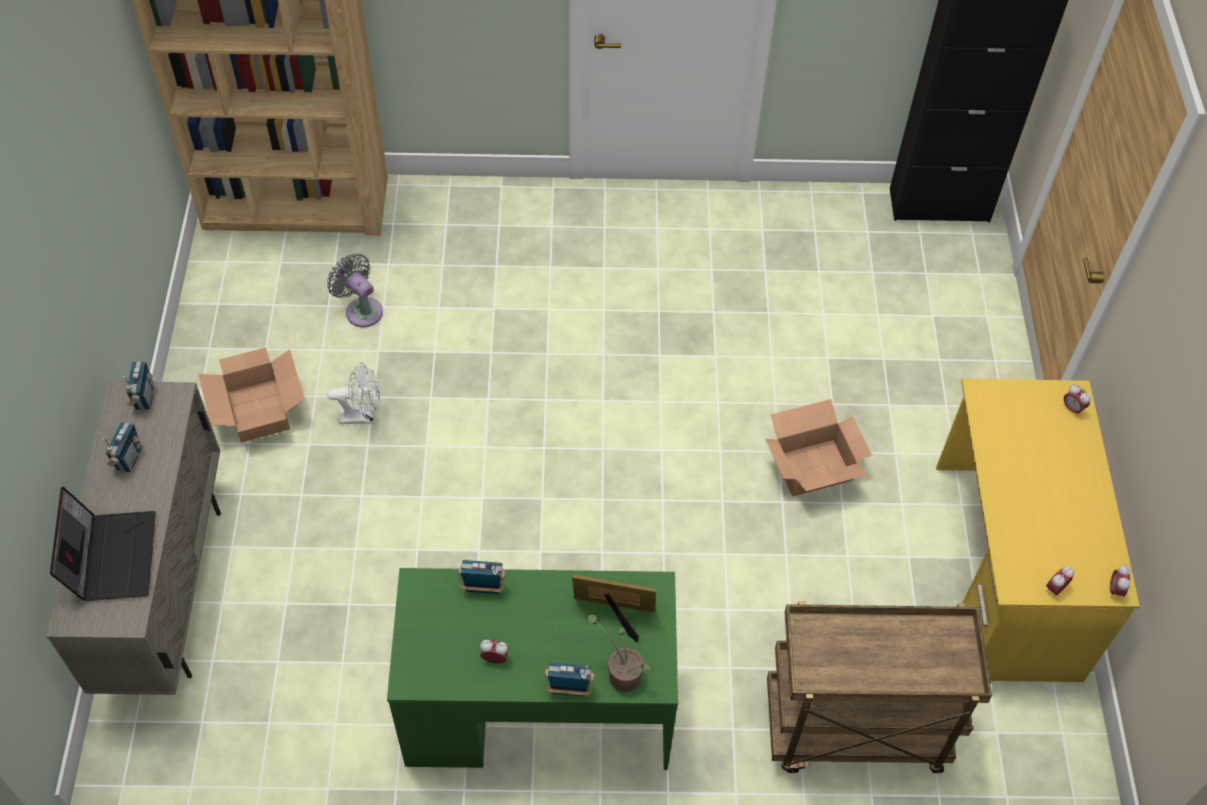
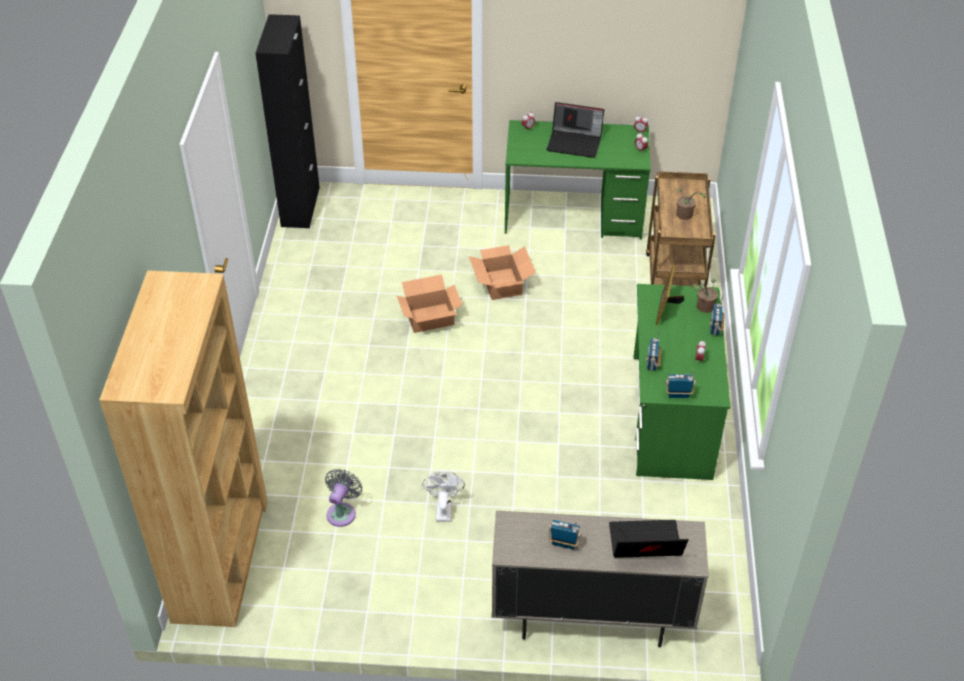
camera: 85 degrees left, 10 degrees down
radio [123,361,154,410] -> radio moved to [665,370,696,398]
cardboard box [198,347,304,443] -> cardboard box moved to [397,274,463,333]
grey fan [327,253,383,327] -> grey fan turned 150 degrees clockwise [325,469,362,527]
yellow desk [936,379,1140,682] -> green desk [505,120,651,240]
none -> laptop [546,102,604,158]
none -> potted plant [676,188,705,220]

